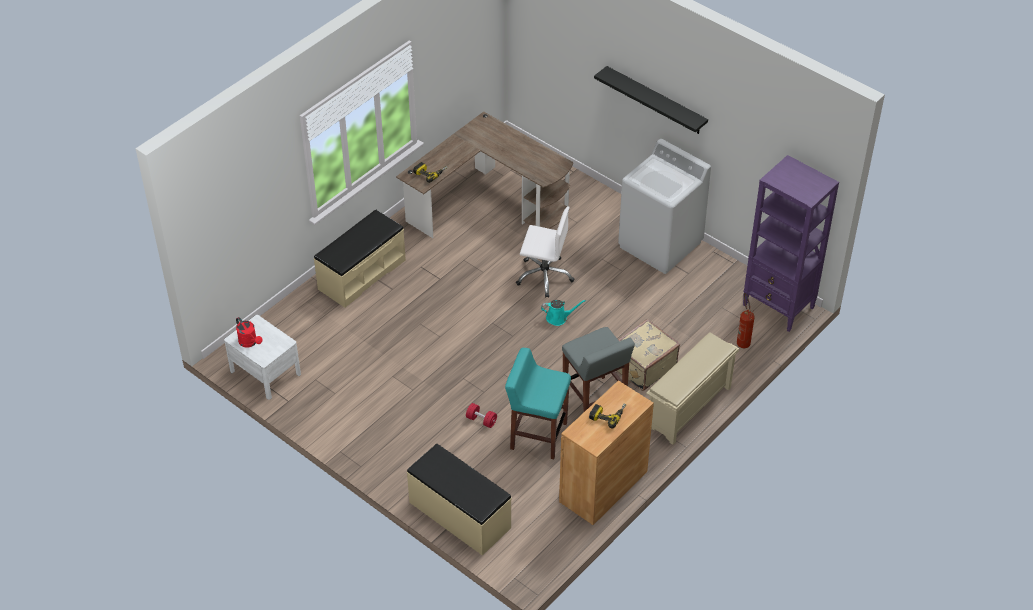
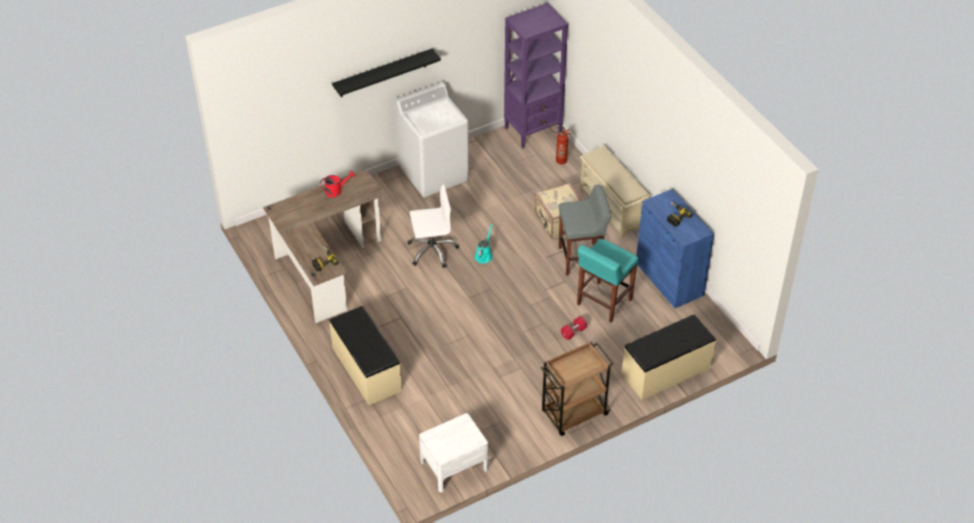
camera: 70 degrees left, 0 degrees up
red watering can [236,317,262,348] -> red watering can moved to [320,171,355,198]
white office chair [516,206,574,298] -> white office chair turned 45 degrees clockwise [407,184,459,268]
brown cabinet [559,380,654,525] -> blue cabinet [636,189,714,308]
none -> brown cart [541,342,614,436]

